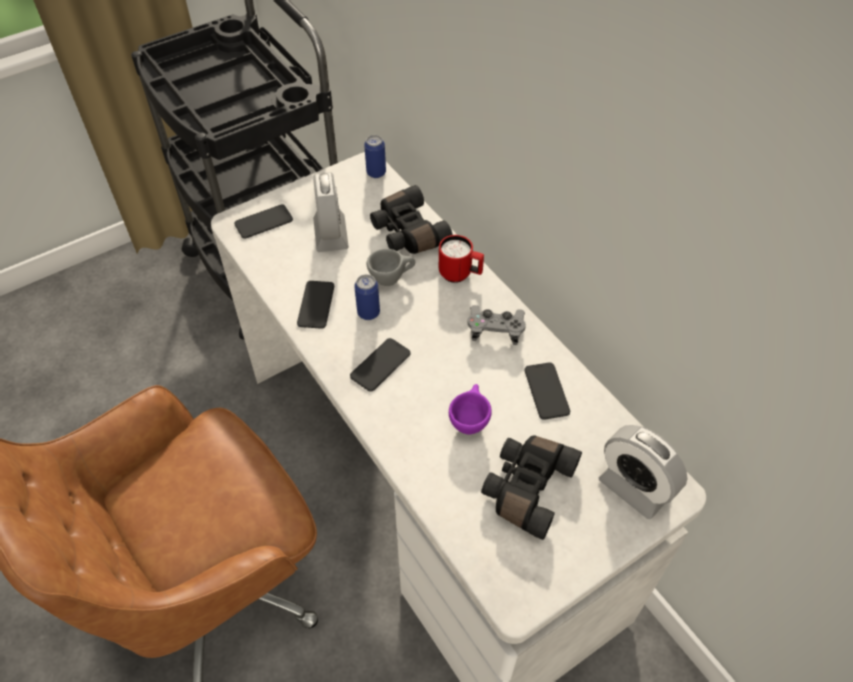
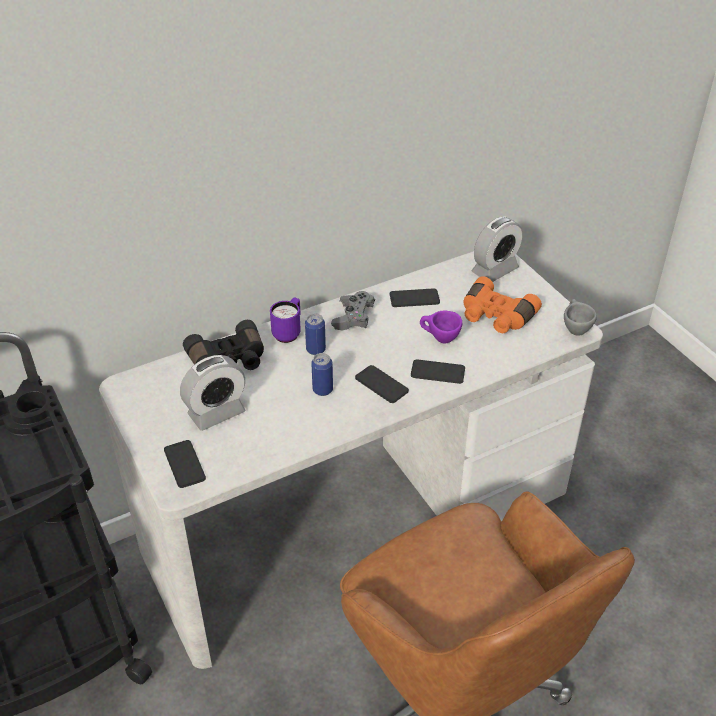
camera: 85 degrees left, 10 degrees down
phone [297,281,334,329] -> phone moved to [411,359,465,384]
alarm clock [313,172,349,252] -> alarm clock turned 150 degrees clockwise [180,355,245,431]
can [364,135,386,178] -> can moved to [305,314,326,355]
grey cup [367,249,415,286] -> grey cup moved to [564,299,597,336]
red mug [439,235,484,283] -> purple mug [270,298,301,343]
black binoculars [481,435,582,540] -> orange binoculars [464,276,542,333]

